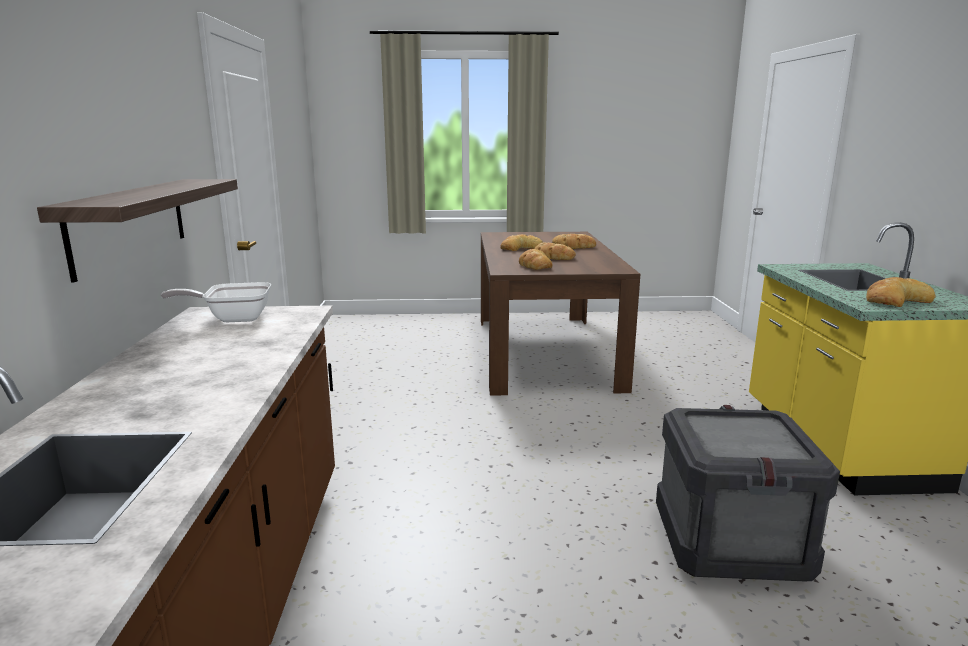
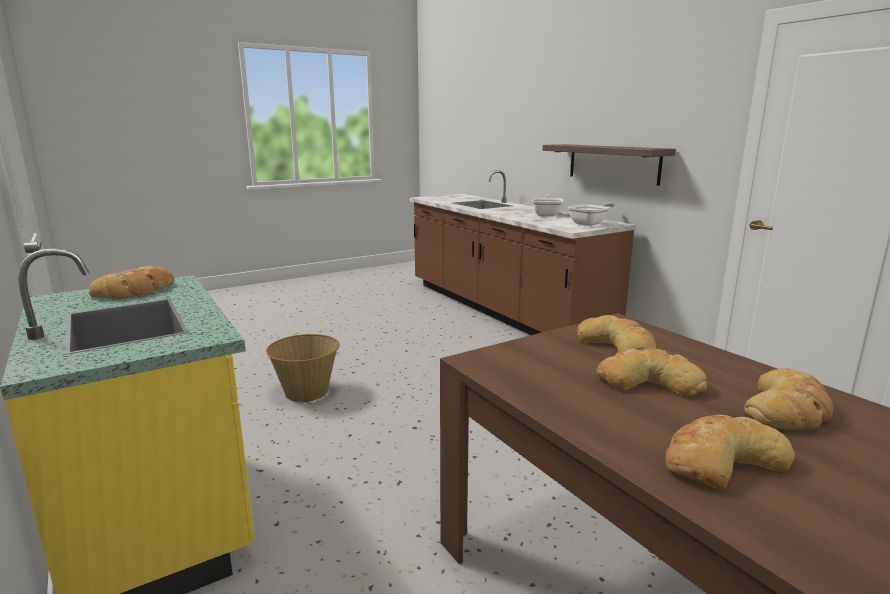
camera: 150 degrees right, 0 degrees up
crate [656,405,840,582] -> basket [266,334,340,402]
none -> frying pan [532,195,563,217]

